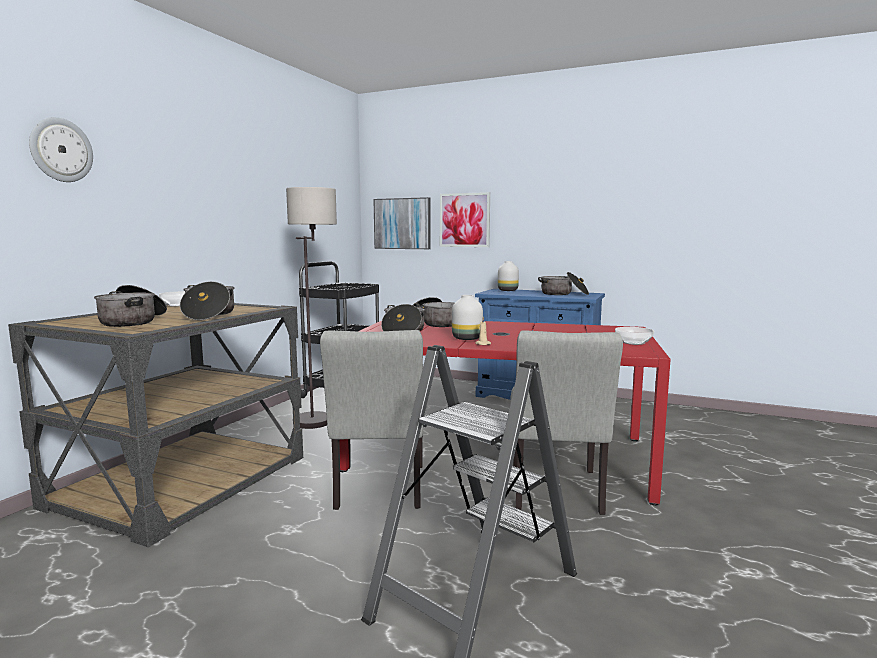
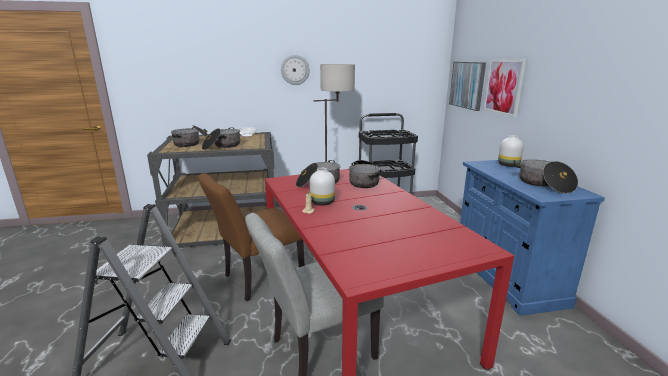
camera: 55 degrees right, 10 degrees up
wall clock [29,117,93,182] -> wall clock moved to [281,55,310,85]
grey chair [320,330,426,510] -> brown chair [198,173,304,301]
bowl [615,327,654,345] -> none

